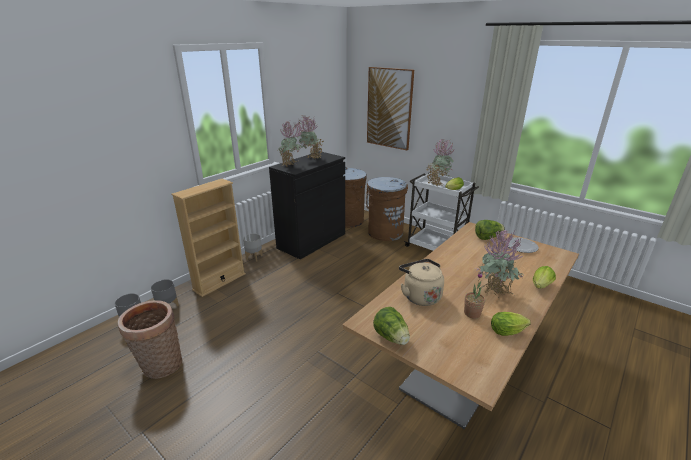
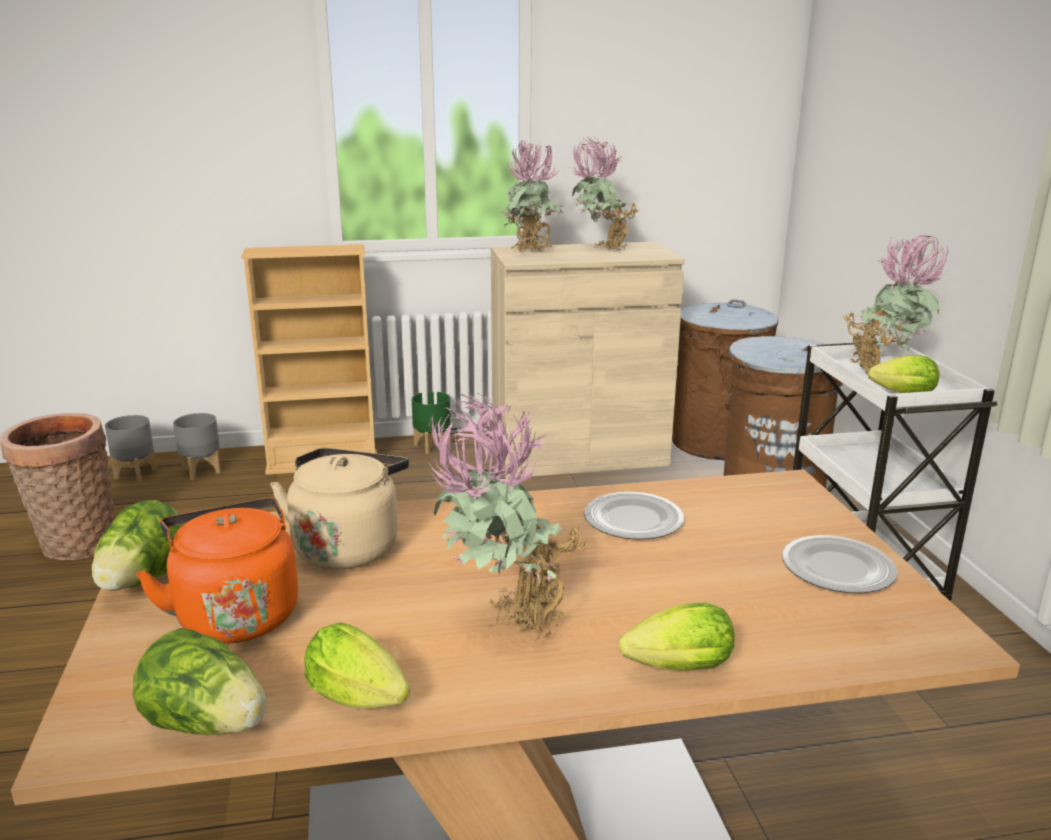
camera: 40 degrees right, 5 degrees down
grey planter [243,234,263,261] -> green planter [412,391,451,454]
black cabinet [269,151,345,259] -> beige cabinet [491,242,685,479]
picture [367,67,414,150] -> none
potted plant [464,272,485,319] -> none
lettuce [475,220,505,240] -> lettuce moved to [133,628,267,735]
none -> orange kettle [136,498,298,643]
none -> plate [584,492,684,540]

